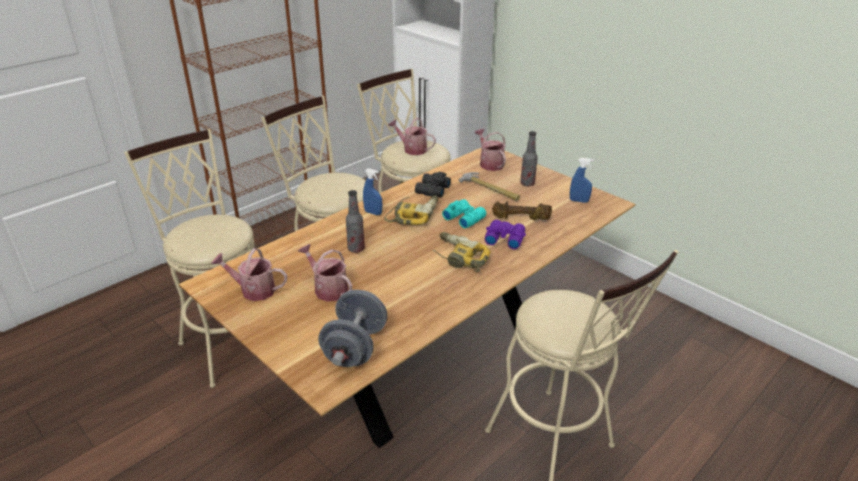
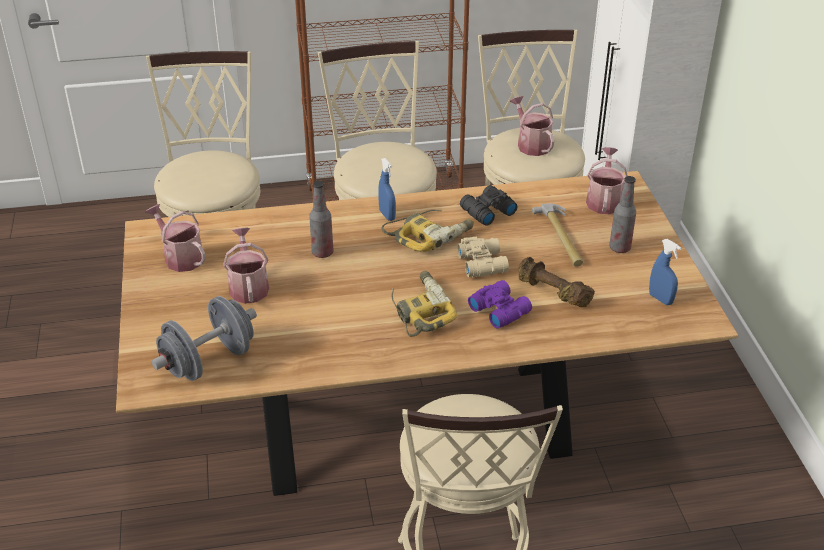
camera: 35 degrees right, 5 degrees up
turquoise binoculars [442,199,486,228] -> beige binoculars [457,237,509,277]

